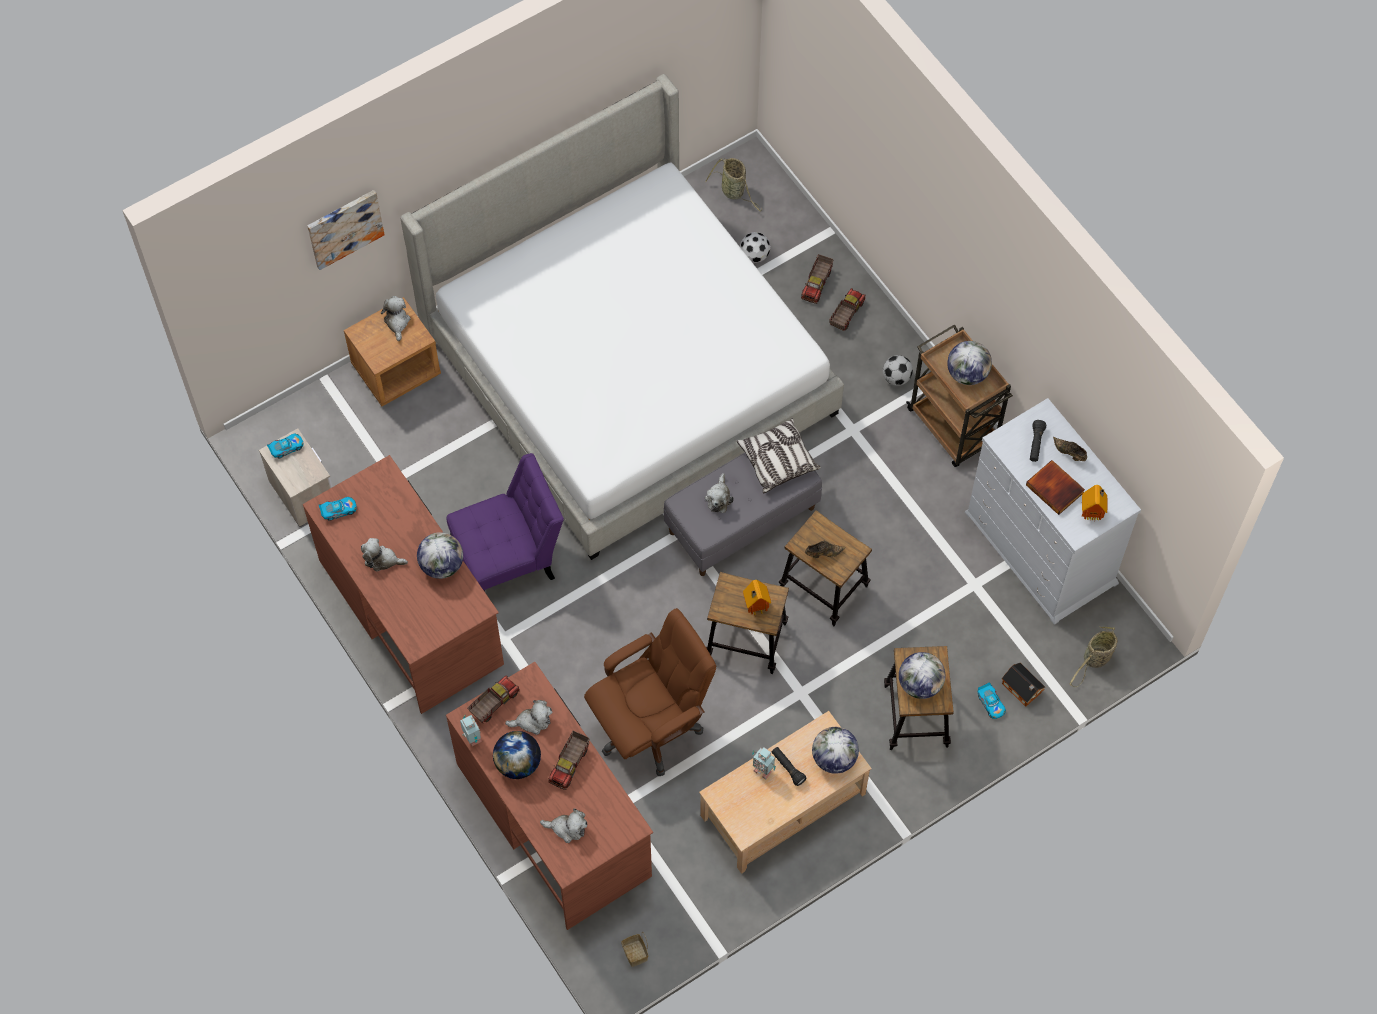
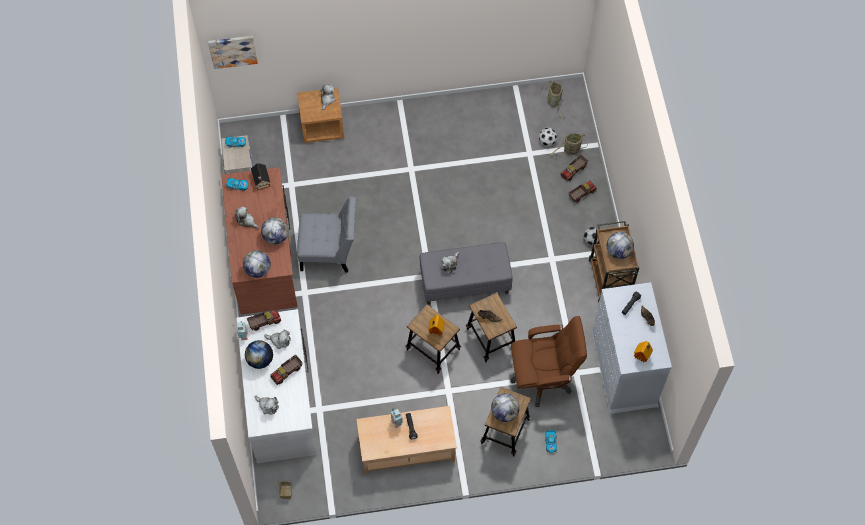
camera: 25 degrees right, 0 degrees up
picture [307,190,385,270] -> picture moved to [208,36,258,69]
bed [400,74,844,560] -> none
brown desk [446,662,653,930] -> white desk [237,309,317,463]
purple chair [447,453,564,592] -> grey chair [297,196,356,273]
brown office chair [584,608,716,776] -> brown office chair moved to [510,316,587,407]
pillow [737,418,821,493] -> none
globe [812,727,859,774] -> globe moved to [243,250,271,278]
toy house [1002,663,1045,707] -> toy house moved to [251,163,271,190]
book [1026,460,1085,515] -> none
basket [1070,627,1118,687] -> basket moved to [550,133,588,159]

